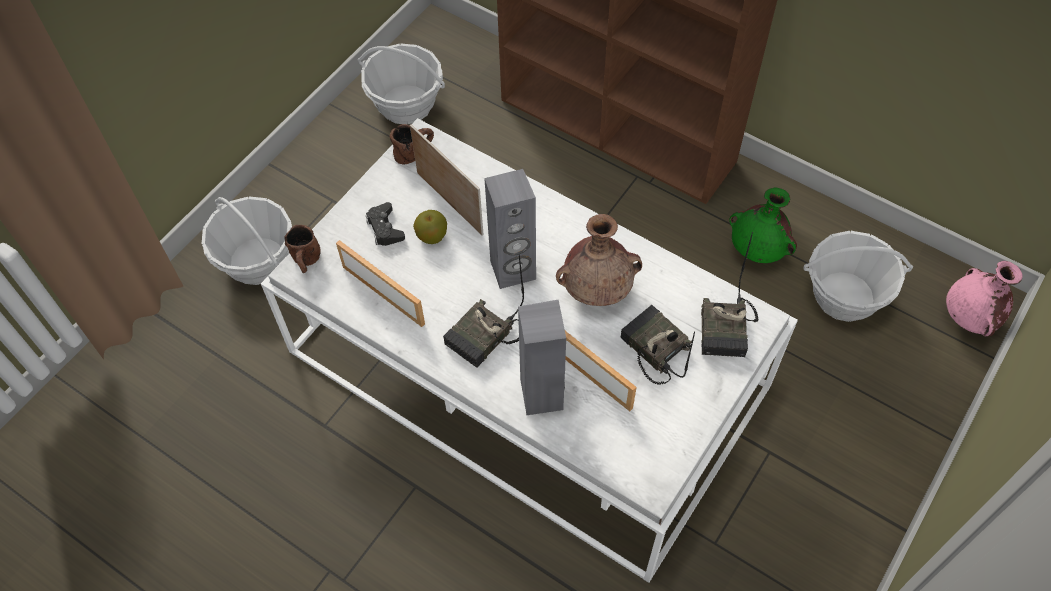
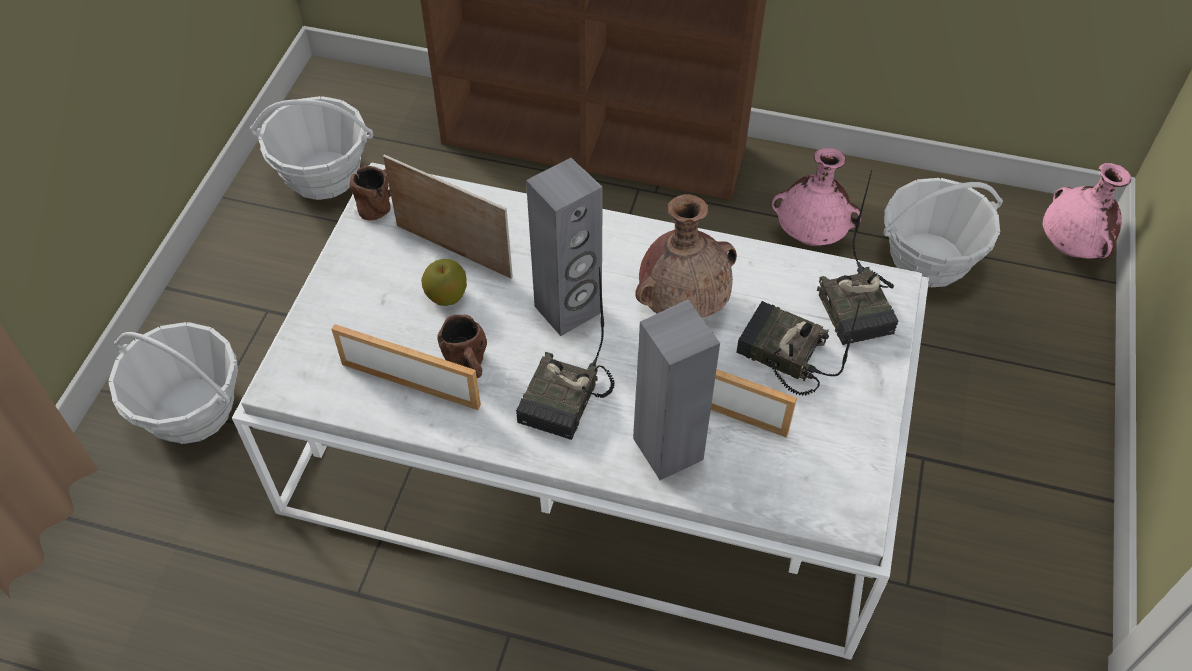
camera: 20 degrees left, 5 degrees down
brown mug [285,225,321,273] -> brown mug moved to [437,315,487,378]
black game controller [366,202,405,246] -> none
green vase [729,187,797,263] -> pink vase [772,148,861,246]

